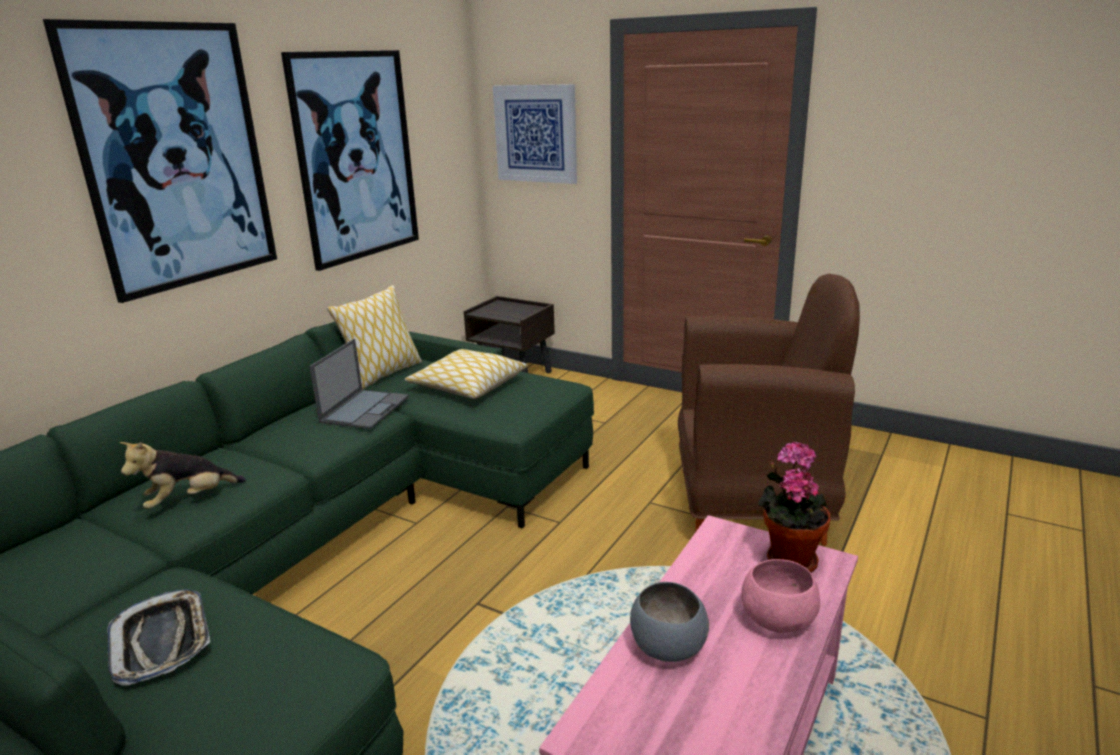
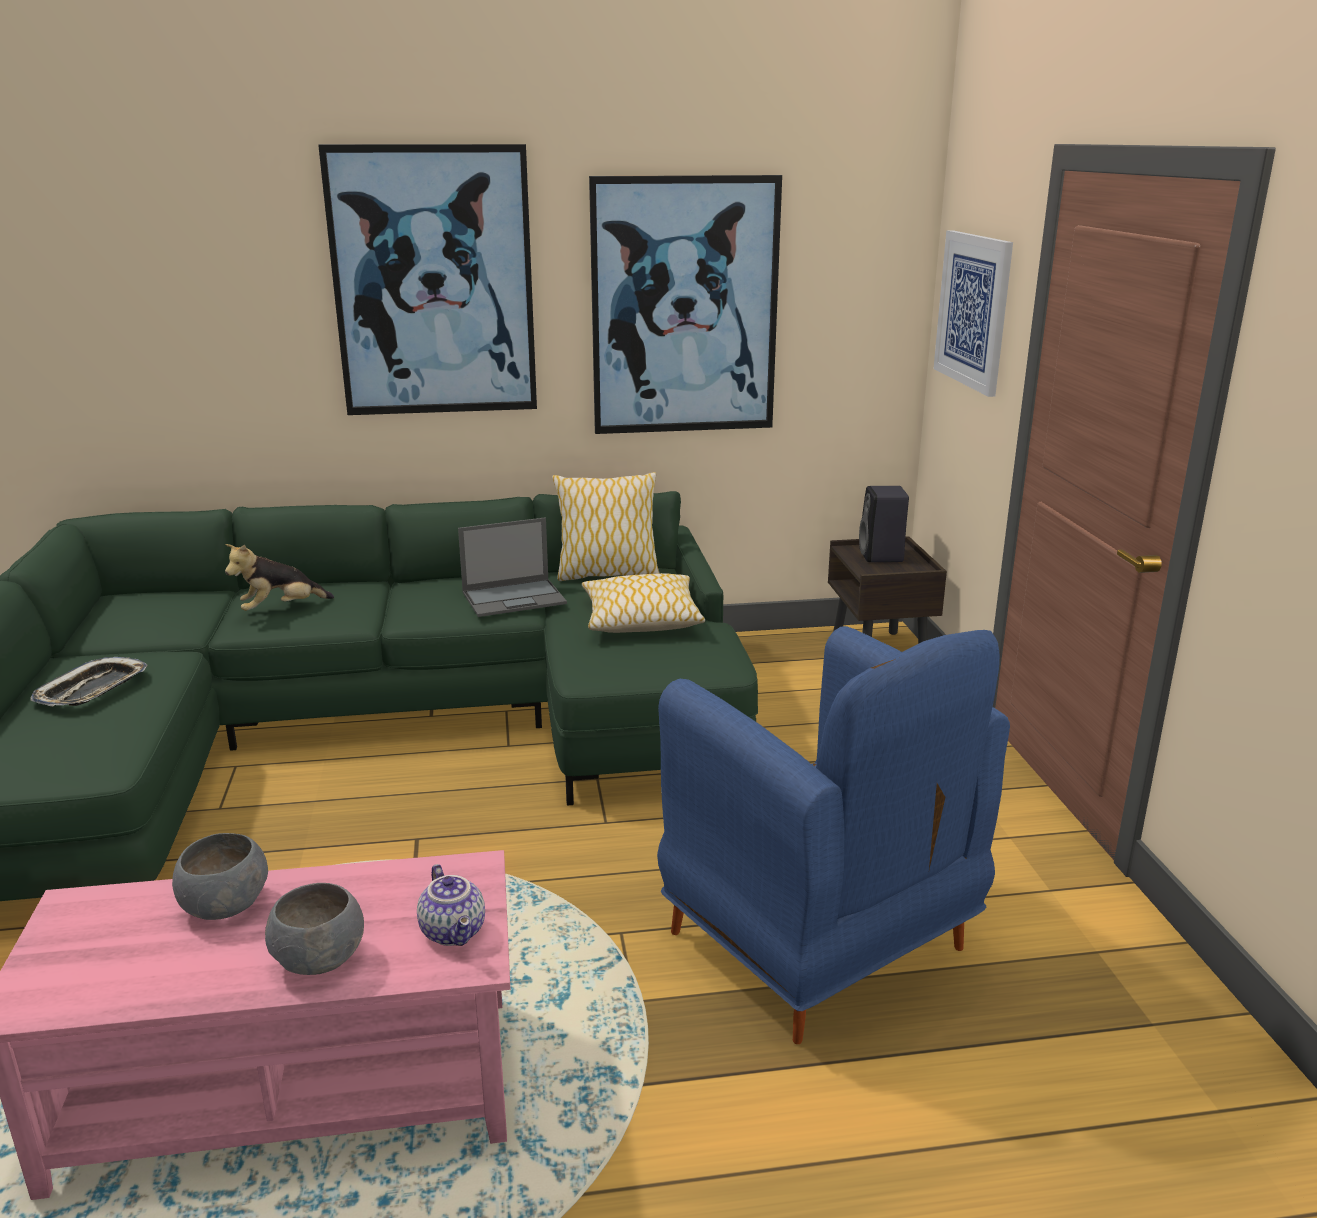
camera: 50 degrees right, 0 degrees up
plush toy [120,442,246,509] -> plush toy turned 45 degrees counterclockwise [225,544,334,611]
brown armchair [678,274,860,546] -> blue armchair [657,626,1010,1044]
pink bowl [741,559,820,633] -> grey bowl [265,883,364,975]
potted plant [758,442,830,572] -> teapot [417,864,485,946]
none -> black speaker [859,486,909,562]

